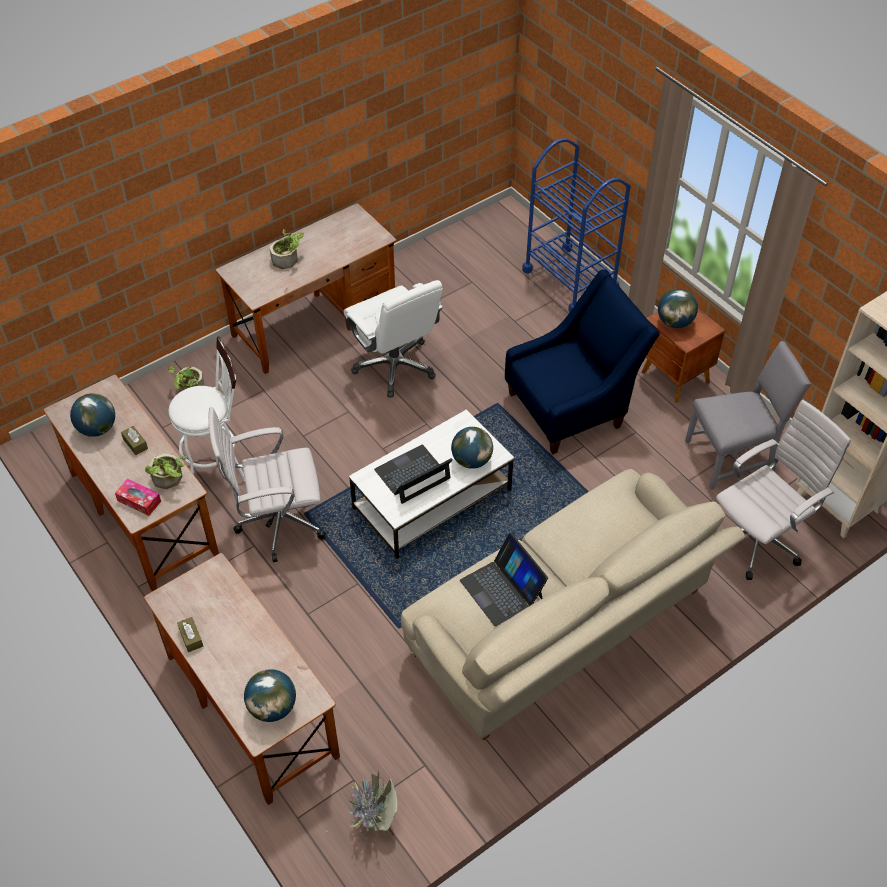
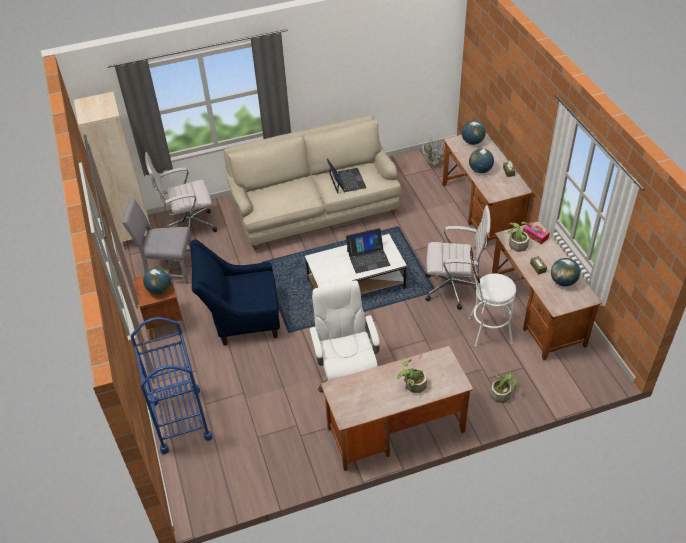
camera: 160 degrees left, 5 degrees down
globe [451,427,493,469] -> globe moved to [469,148,494,173]

